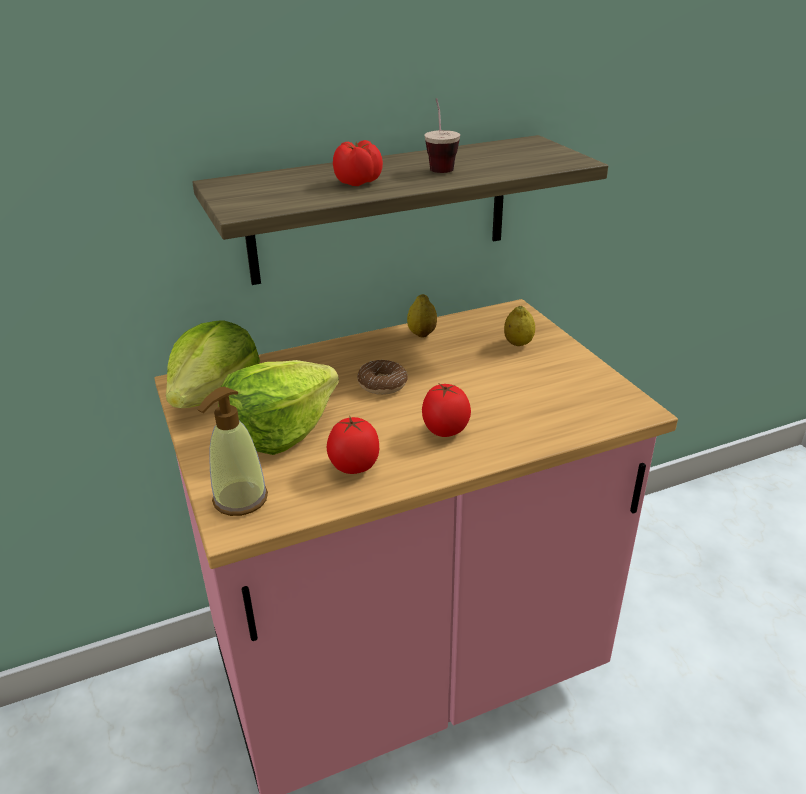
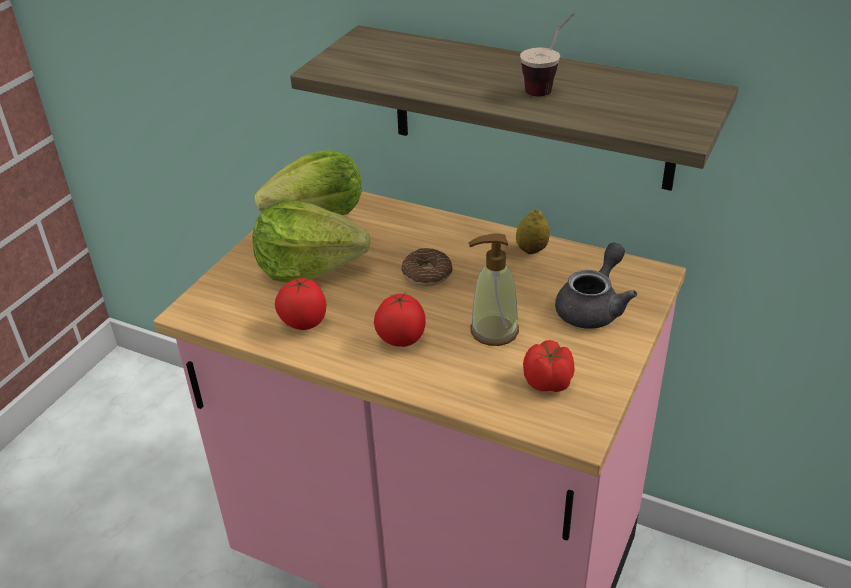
camera: 50 degrees right, 5 degrees up
soap dispenser [198,387,268,516] -> soap dispenser moved to [468,233,519,346]
tomato [333,140,383,186] -> tomato moved to [523,340,575,392]
lemon [504,306,535,346] -> grey teapot [555,242,637,329]

